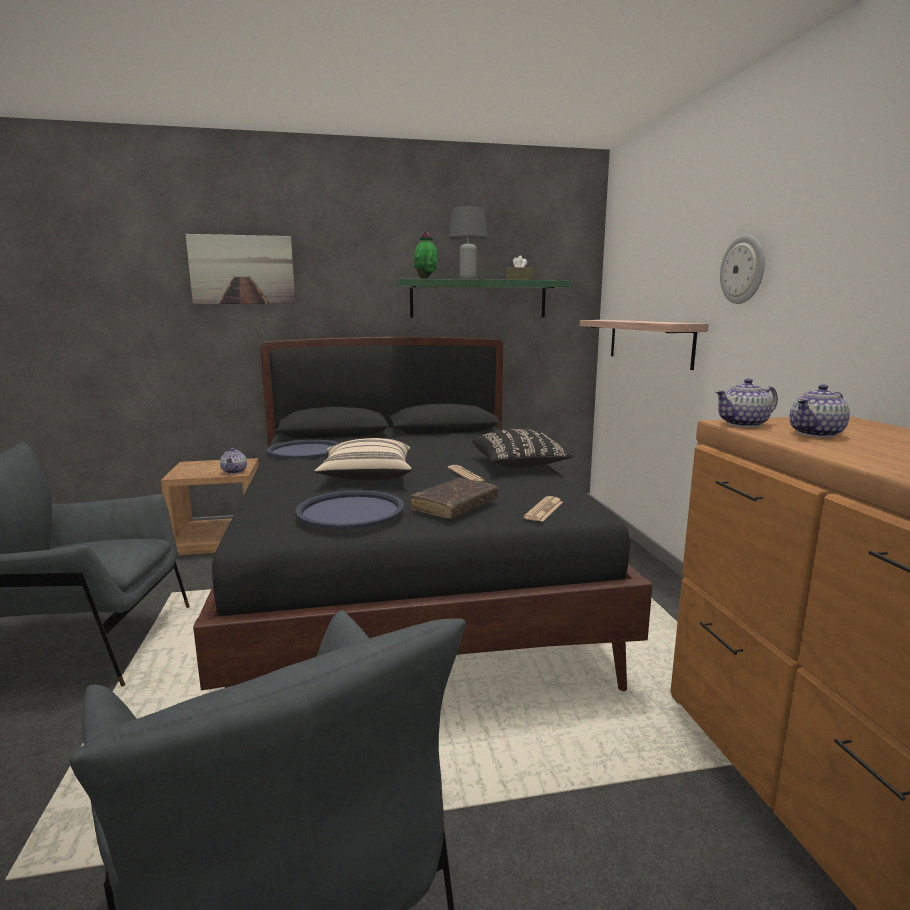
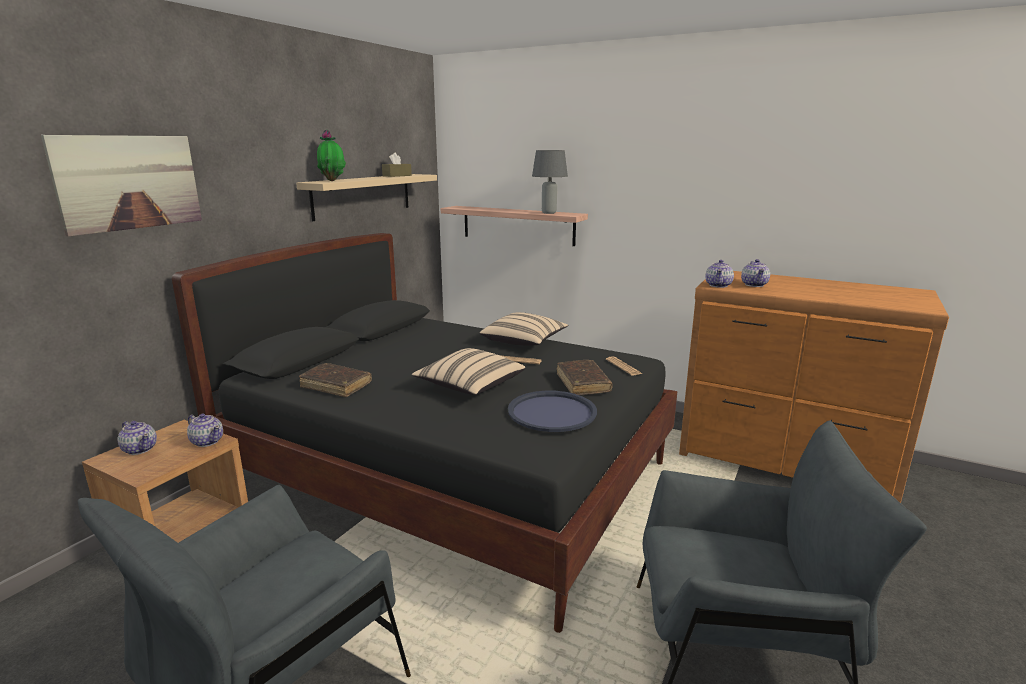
camera: 50 degrees left, 5 degrees up
blue tray [267,439,340,459] -> brown book [299,363,372,397]
green shelf [396,279,570,318] -> beige shelf [296,174,437,221]
grey table lamp [449,206,488,279] -> grey table lamp moved to [532,150,568,214]
black pillow [472,429,574,468] -> beige pillow [480,312,568,346]
wall clock [720,235,765,304] -> none
none -> teapot [117,421,157,455]

